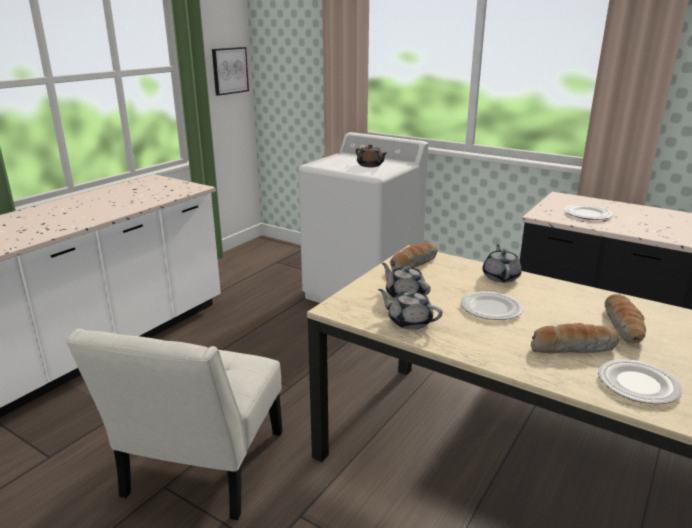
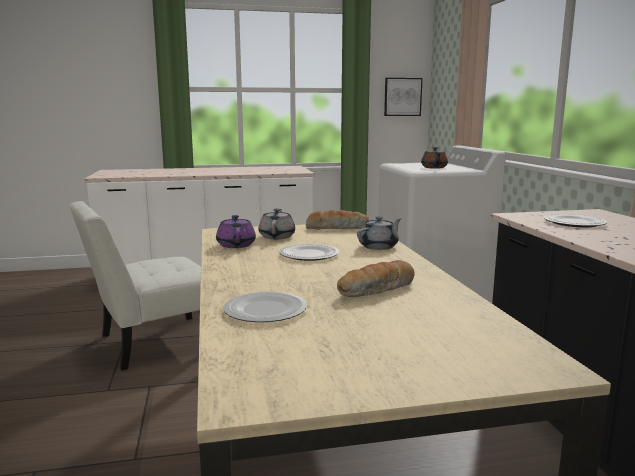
camera: 45 degrees right, 10 degrees down
grey teapot [378,289,443,330] -> purple teapot [216,215,256,248]
bread [531,323,619,354] -> none

